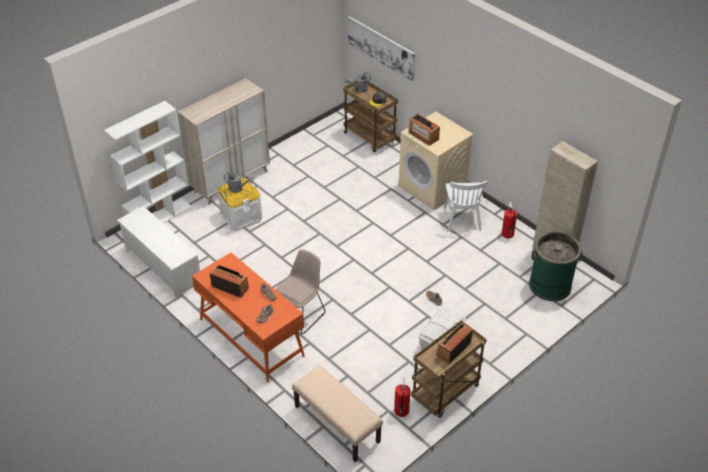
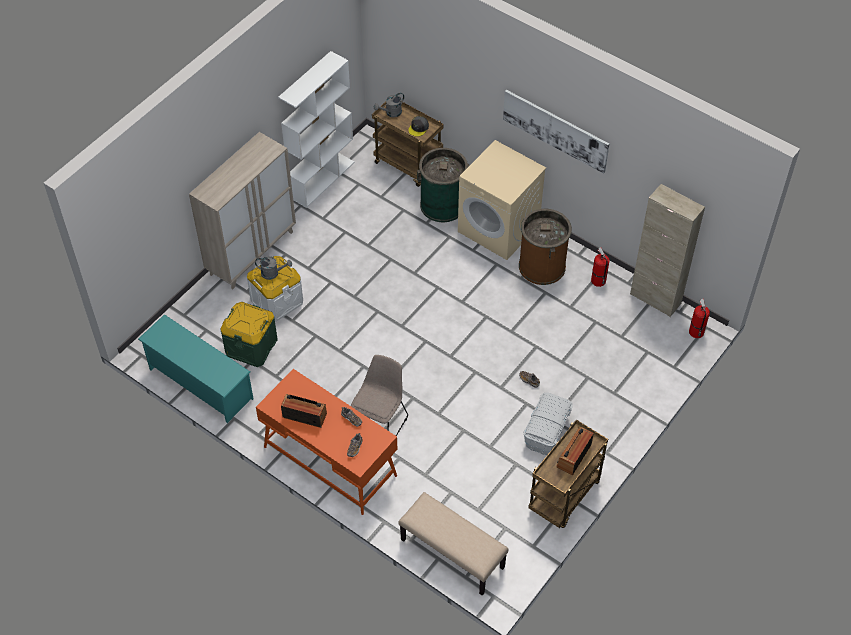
camera: 10 degrees left, 10 degrees up
white bookcase [104,101,192,223] -> white bookcase moved to [278,51,354,208]
white shoe rack [117,206,200,298] -> turquoise shoe rack [138,314,254,423]
picture [348,16,415,81] -> picture moved to [503,90,609,174]
fire extinguisher [394,377,411,417] -> fire extinguisher moved to [689,299,710,338]
radio [408,114,440,145] -> none
white chair [444,181,487,231] -> brown trash can [519,209,572,285]
green trash can [529,232,582,301] -> green trash can moved to [417,148,469,222]
none -> green storage box [220,302,278,367]

